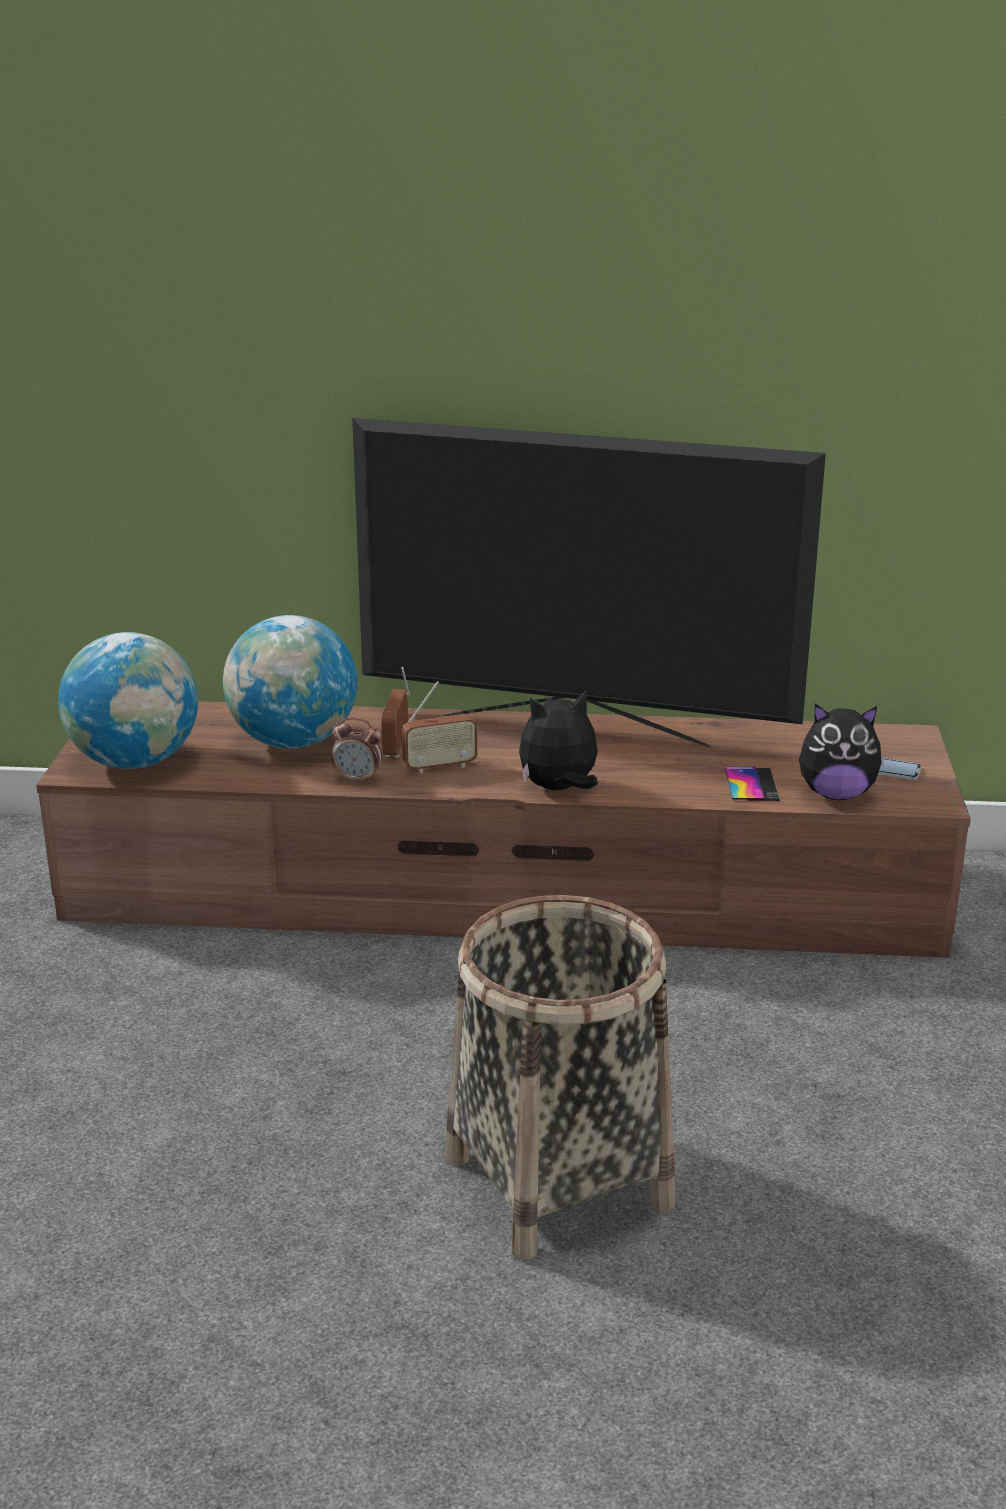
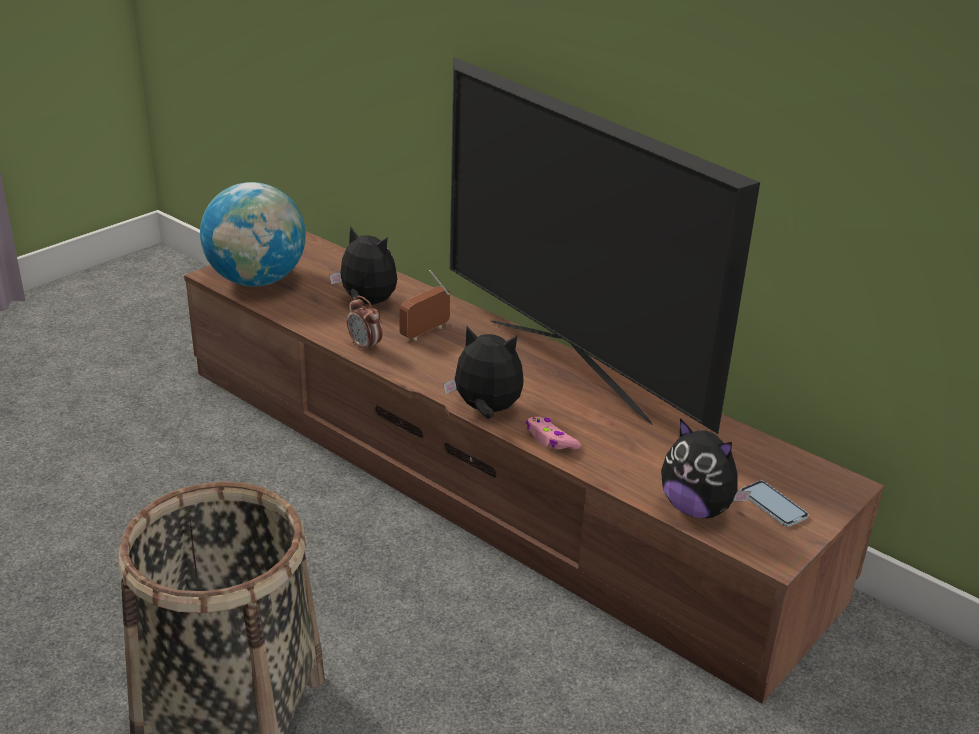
camera: 35 degrees right, 5 degrees up
globe [223,615,357,749] -> plush toy [330,227,397,305]
radio [402,681,478,774] -> none
phone [724,767,780,801] -> none
none -> pink game controller [526,417,581,450]

